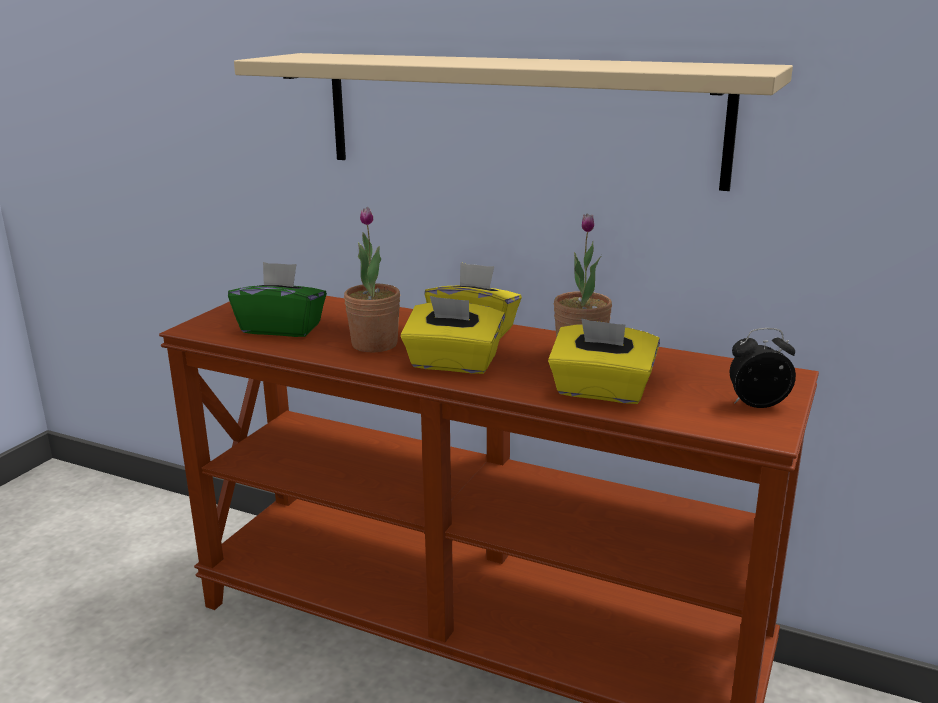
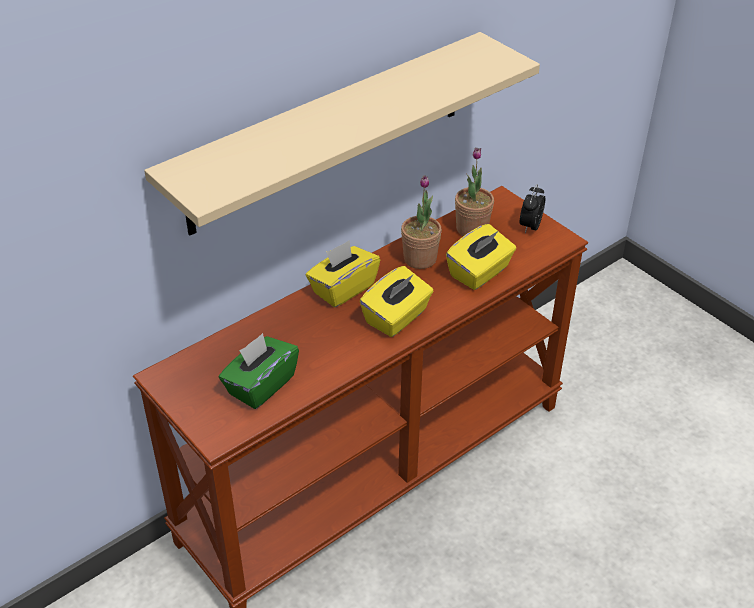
camera: 65 degrees left, 20 degrees up
potted plant [344,207,400,353] -> potted plant moved to [455,147,494,236]

